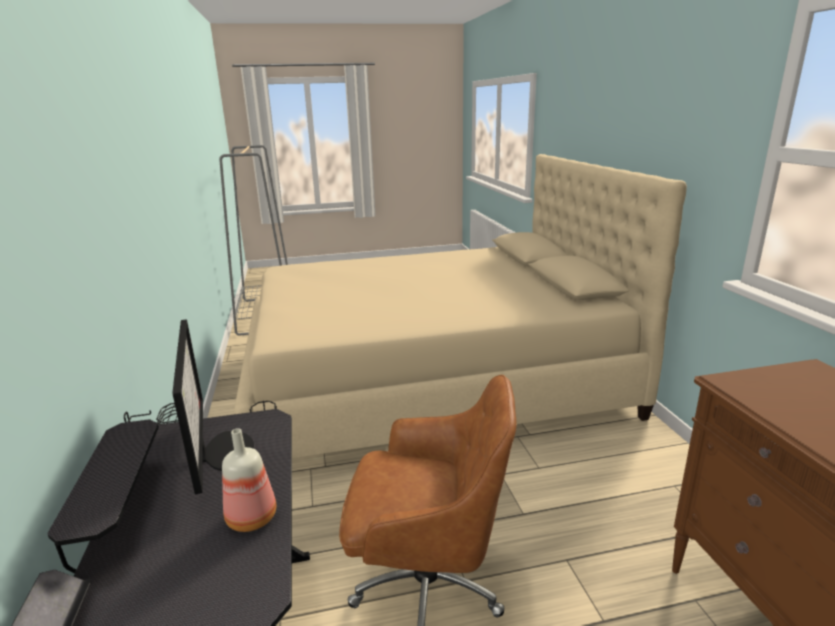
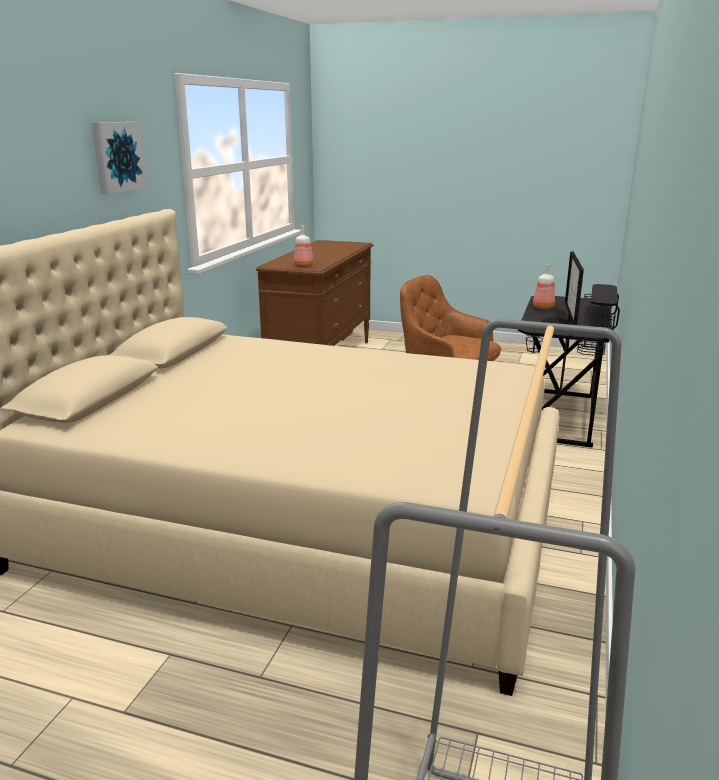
camera: 150 degrees left, 0 degrees up
none -> picture [92,122,147,194]
none -> bottle [294,225,313,268]

